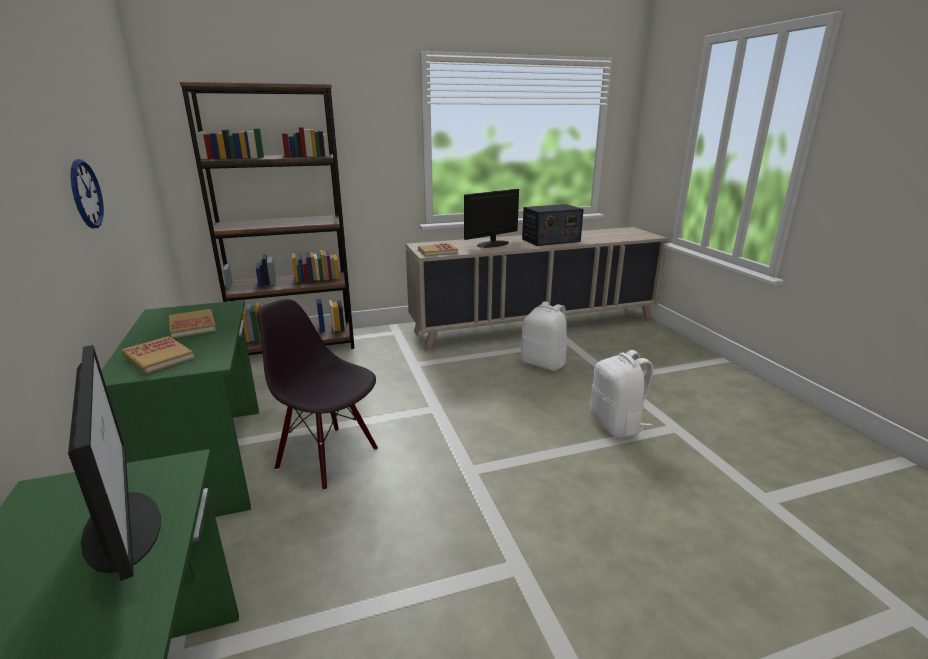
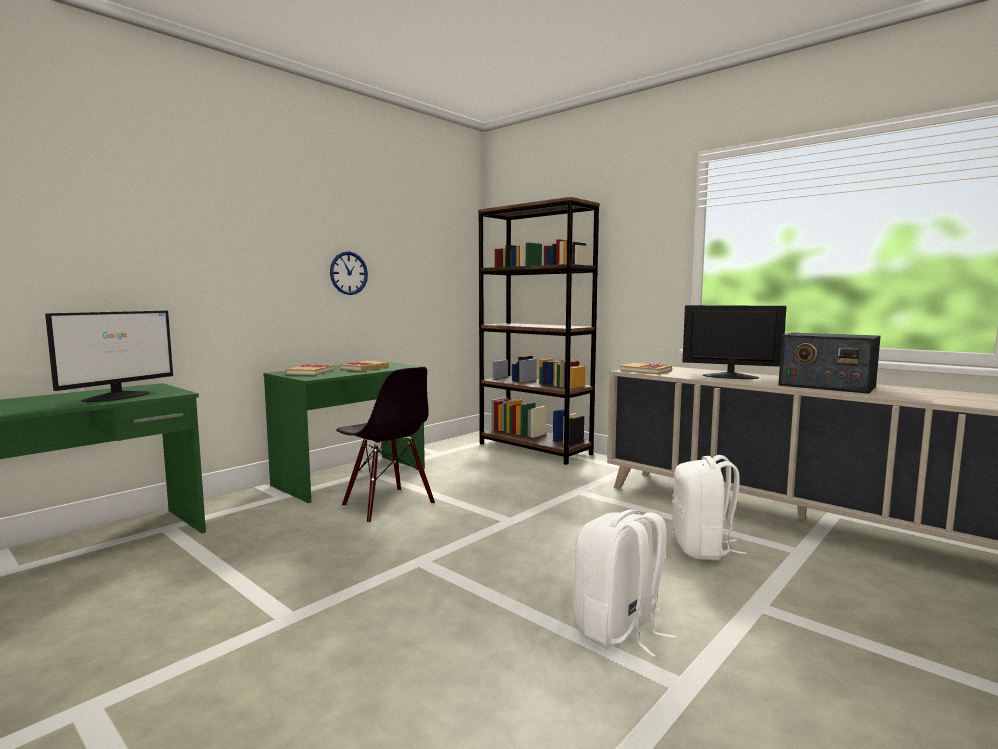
camera: 60 degrees right, 15 degrees down
black chair [256,299,378,491] -> black chair turned 135 degrees clockwise [336,367,435,523]

